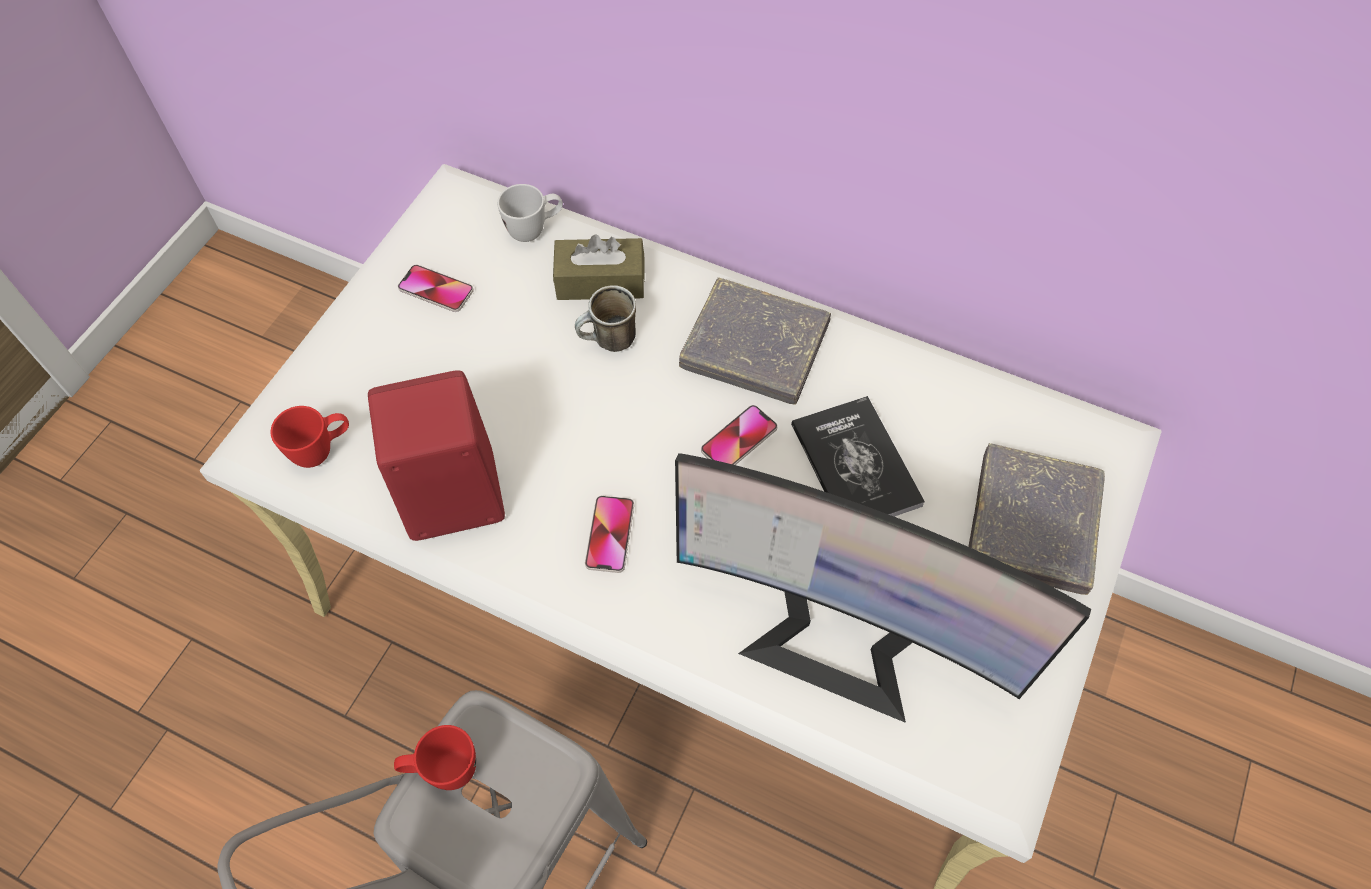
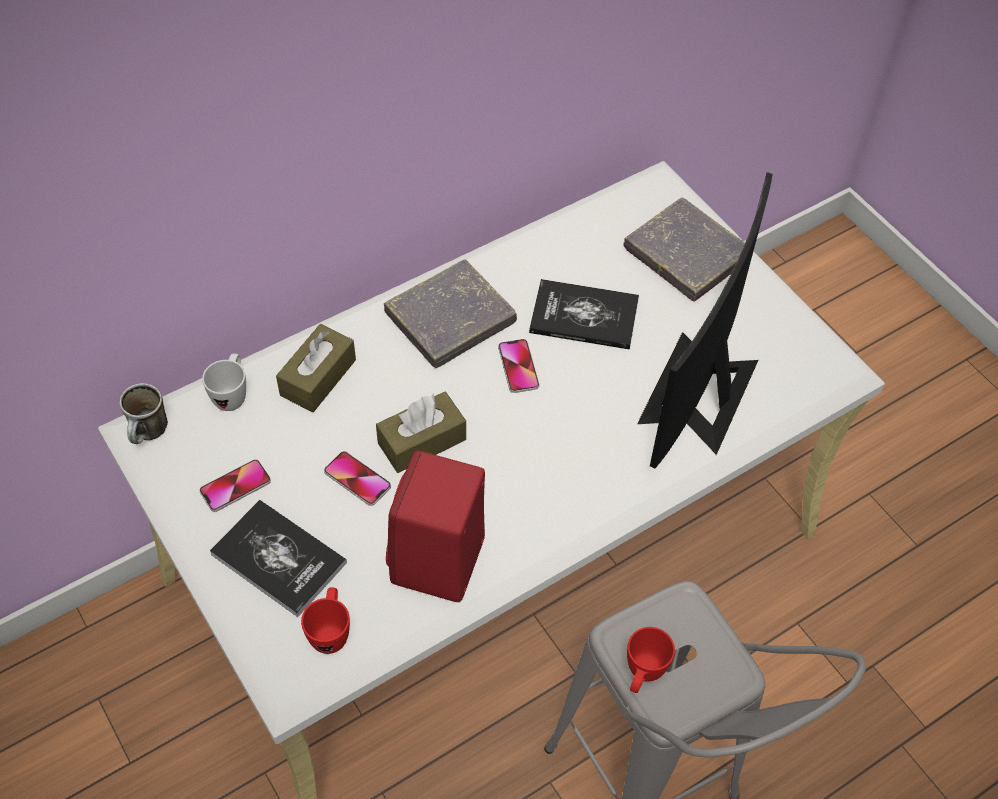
camera: 60 degrees left, 5 degrees down
mug [575,285,636,352] -> mug moved to [119,383,168,444]
phone [585,496,634,573] -> phone moved to [324,451,391,506]
monitor [675,453,1091,723] -> monitor turned 150 degrees clockwise [637,172,772,468]
none -> book [210,500,347,617]
none -> brown tissue box [376,392,466,473]

